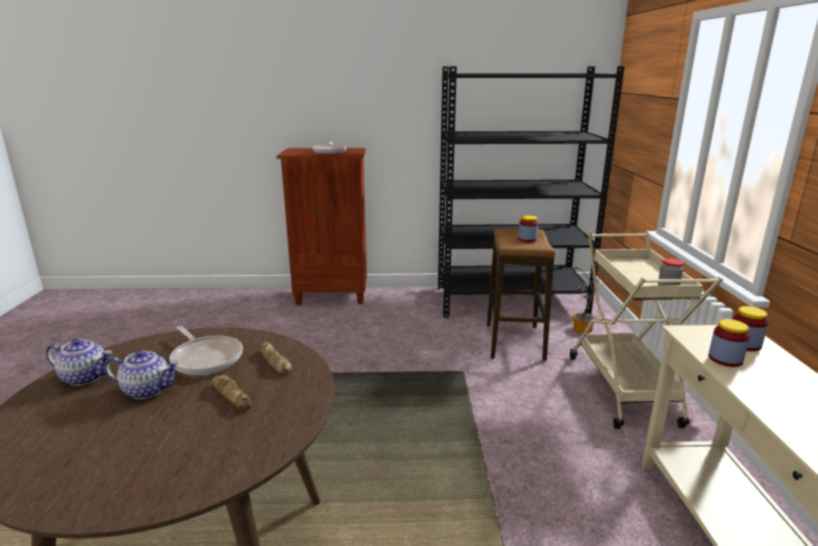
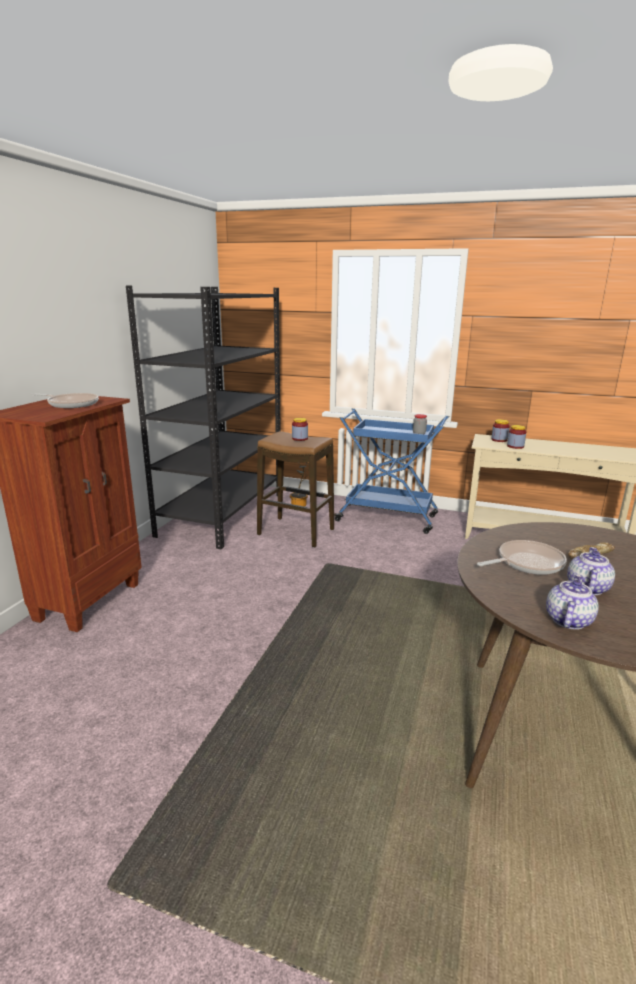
camera: 70 degrees left, 0 degrees up
bread [259,342,292,374] -> none
beige cart [569,231,724,429] -> blue cart [334,408,449,534]

